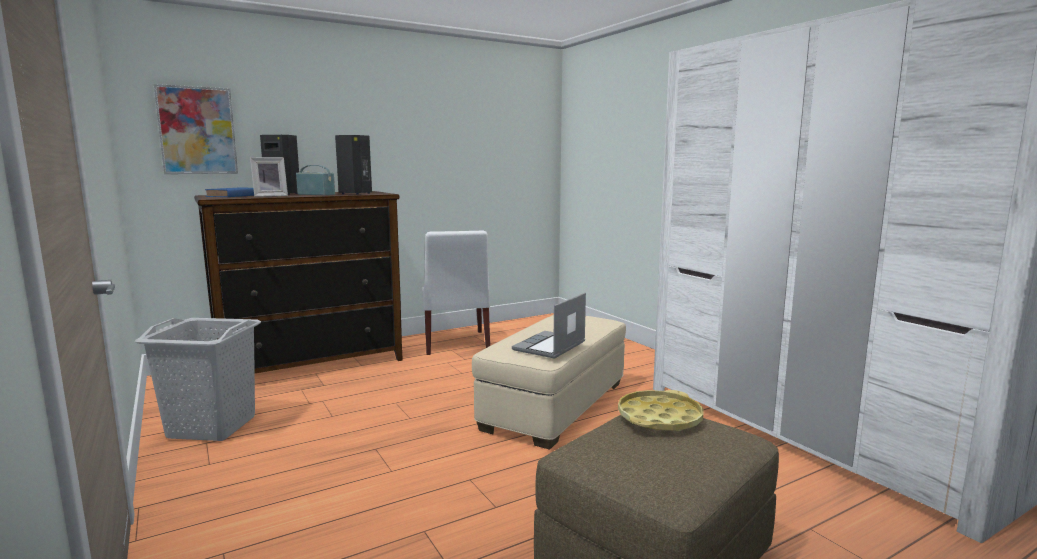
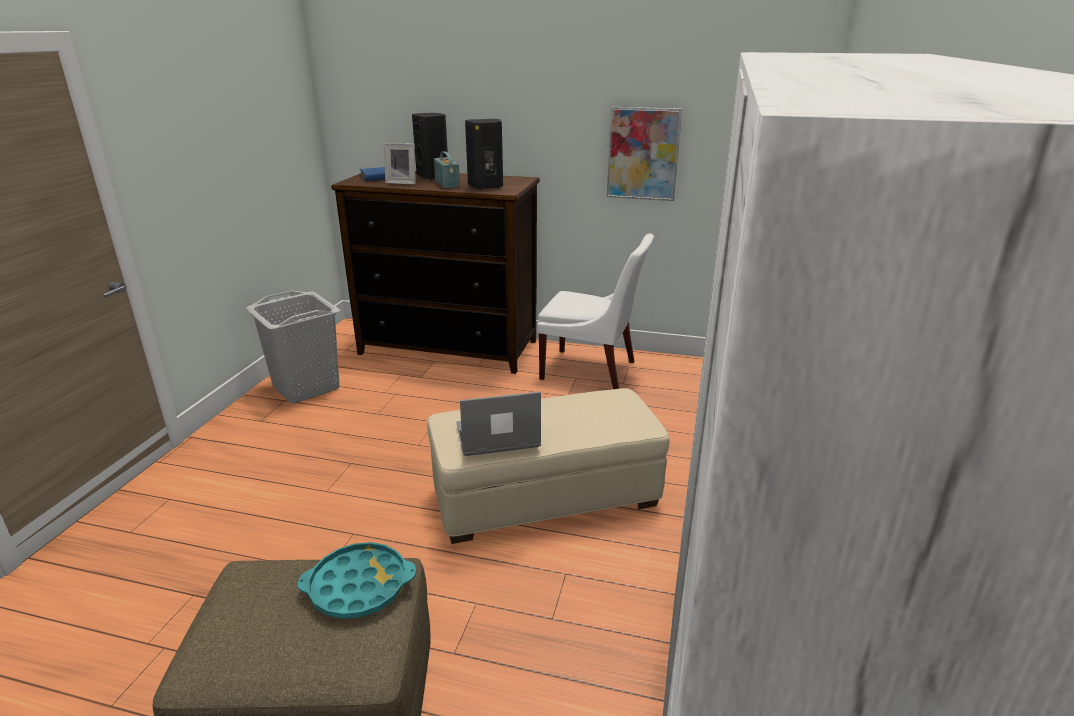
camera: 45 degrees right, 15 degrees up
picture [154,84,238,174] -> picture moved to [607,107,682,201]
white chair [422,231,490,355] -> white chair turned 105 degrees counterclockwise [537,234,654,389]
yellow tray [618,390,703,431] -> turquoise tray [298,542,416,619]

